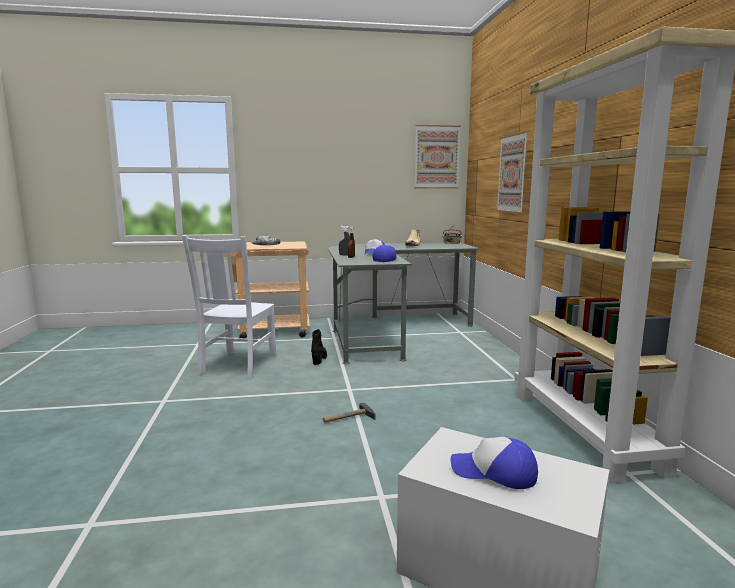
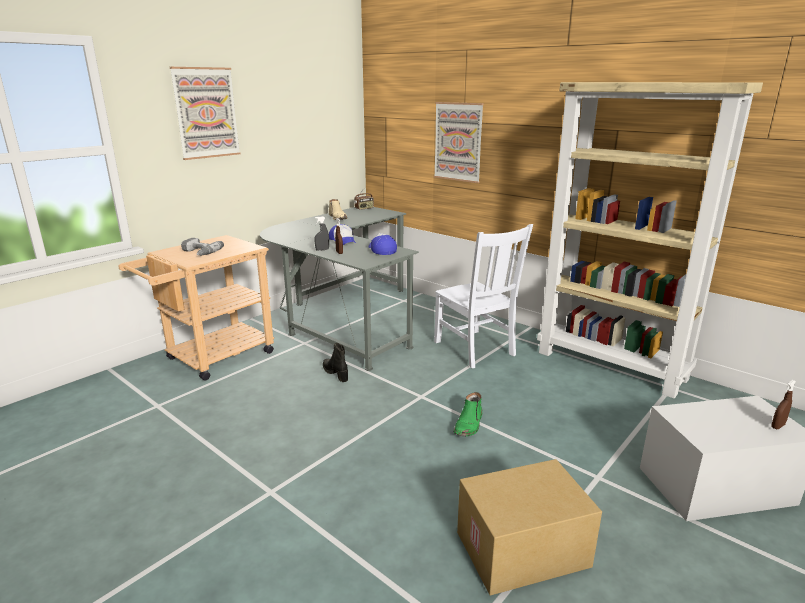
camera: 40 degrees left, 10 degrees up
white chair [182,235,277,378] -> white chair moved to [434,224,533,368]
hammer [323,402,376,423] -> green boot [454,392,482,436]
picture [414,125,461,188] -> picture moved to [170,67,240,160]
cap [451,437,538,489] -> none
none -> cardboard box [457,459,602,596]
none -> brown spray bottle [771,380,796,429]

